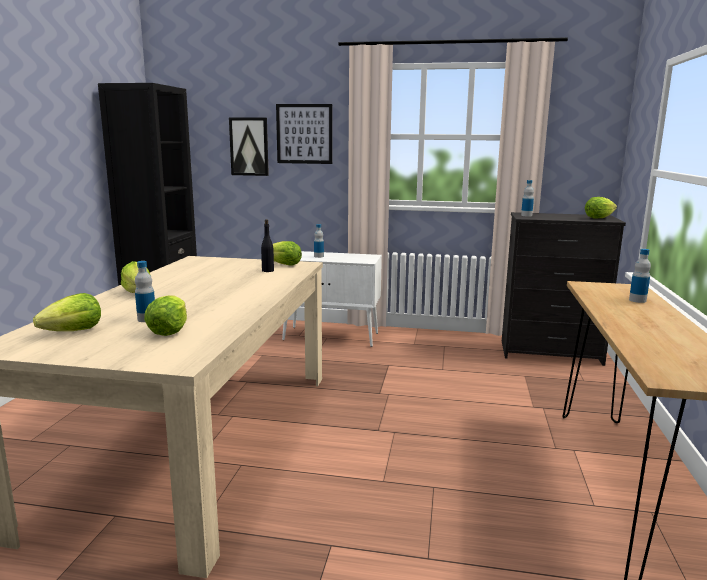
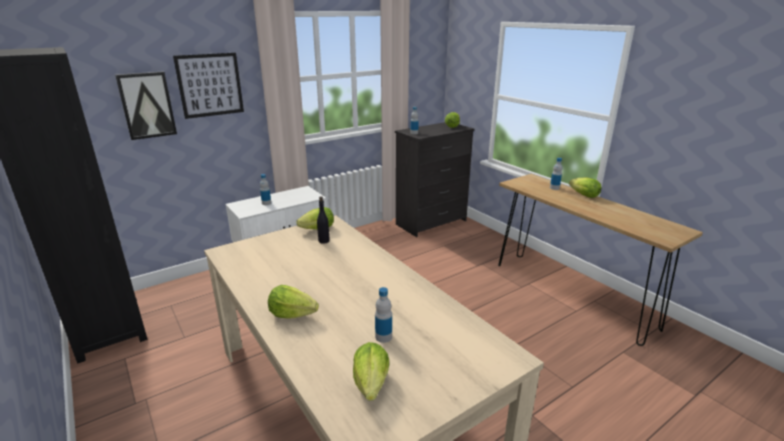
camera: 45 degrees left, 10 degrees up
lettuce [144,295,187,336] -> lettuce moved to [569,178,601,198]

